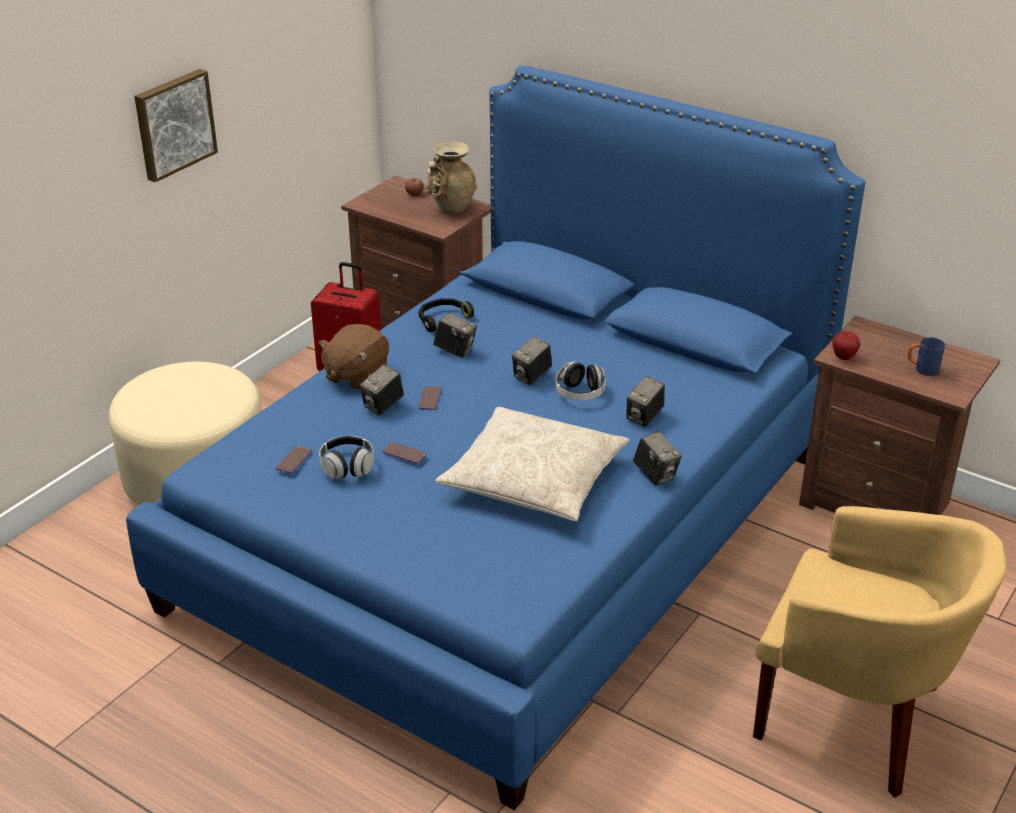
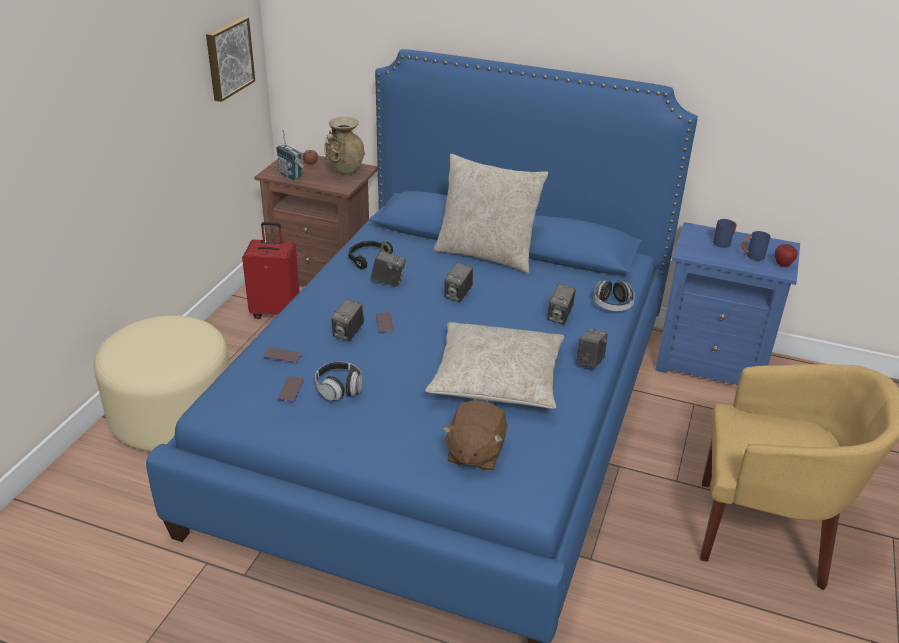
camera: 15 degrees left, 0 degrees up
picture [134,69,218,182] -> picture moved to [206,17,255,102]
brown plush toy [318,324,389,391] -> brown plush toy moved to [442,400,507,471]
phone [383,442,427,464] -> phone moved to [264,348,302,363]
headphones [555,361,606,400] -> headphones moved to [593,280,635,311]
camera [633,432,682,486] -> camera turned 105 degrees counterclockwise [577,329,607,368]
brown nightstand [799,316,1000,515] -> blue nightstand [655,222,800,385]
apple [832,331,860,360] -> apple moved to [775,244,797,267]
none -> radio [276,130,305,180]
none -> beige pillow [434,154,548,273]
none -> blue mug [713,219,737,248]

